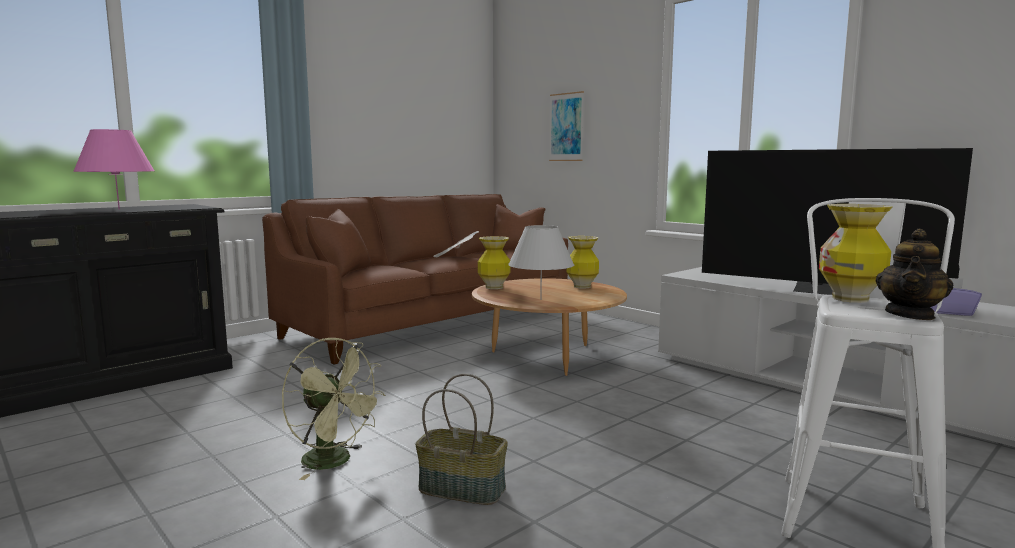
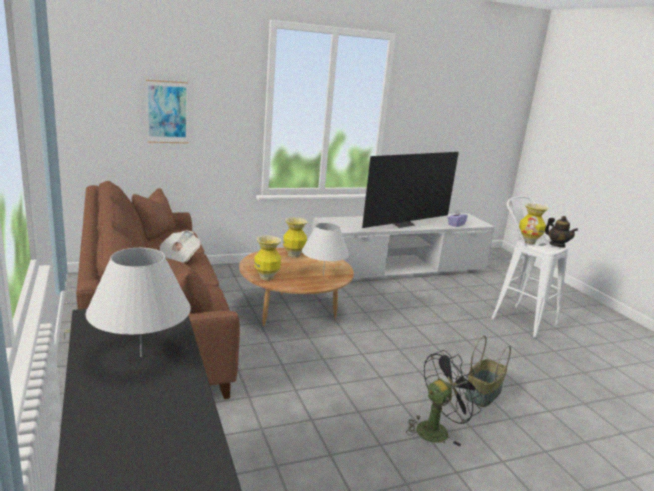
camera: 70 degrees left, 10 degrees up
pink table lamp [73,129,155,210] -> white table lamp [85,248,191,357]
green fan [282,338,385,480] -> black fan [406,350,482,447]

